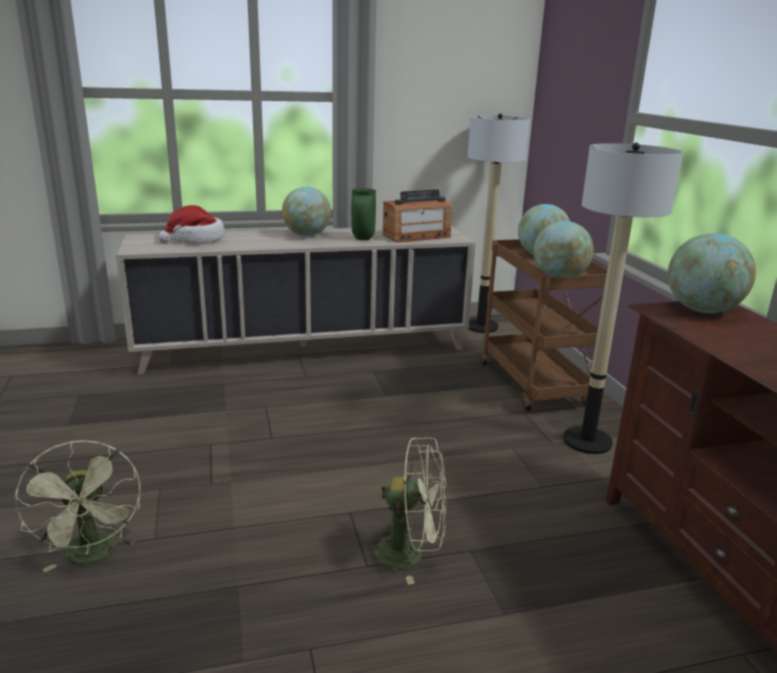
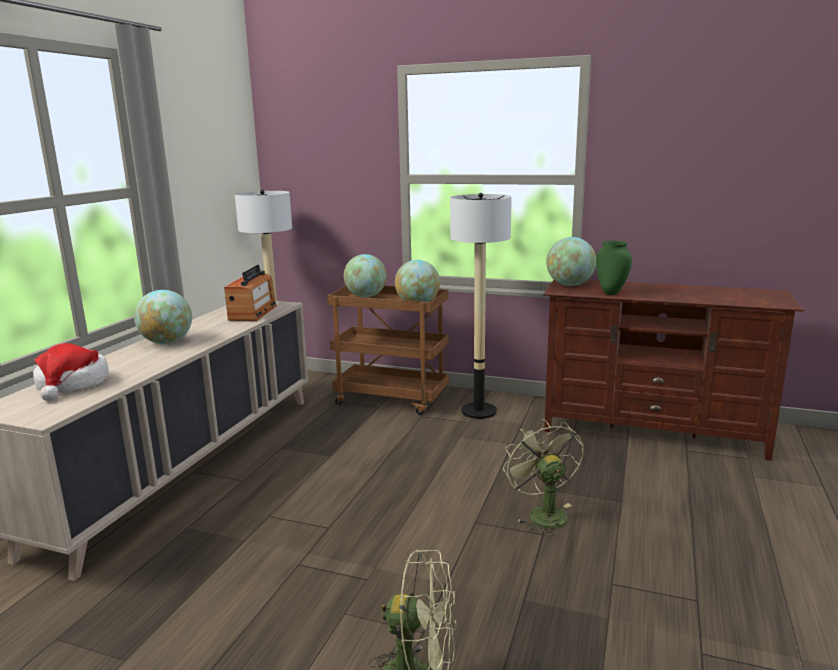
camera: 55 degrees left, 5 degrees down
green vase [351,188,376,240] -> green vase moved to [596,241,632,295]
green fan [363,437,447,585] -> green fan turned 60 degrees counterclockwise [503,419,584,536]

